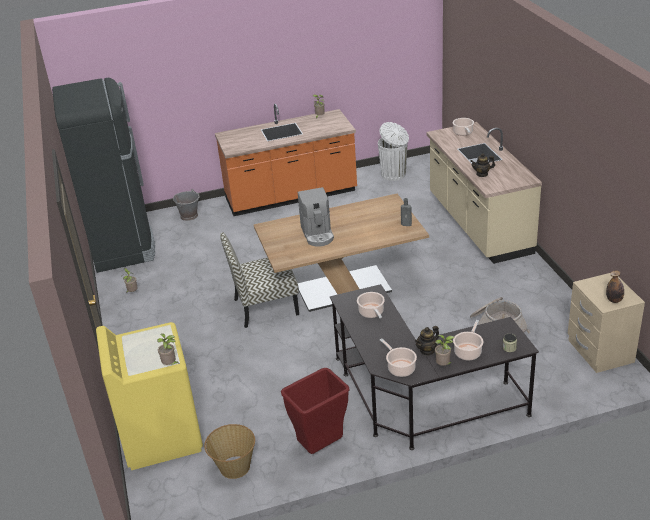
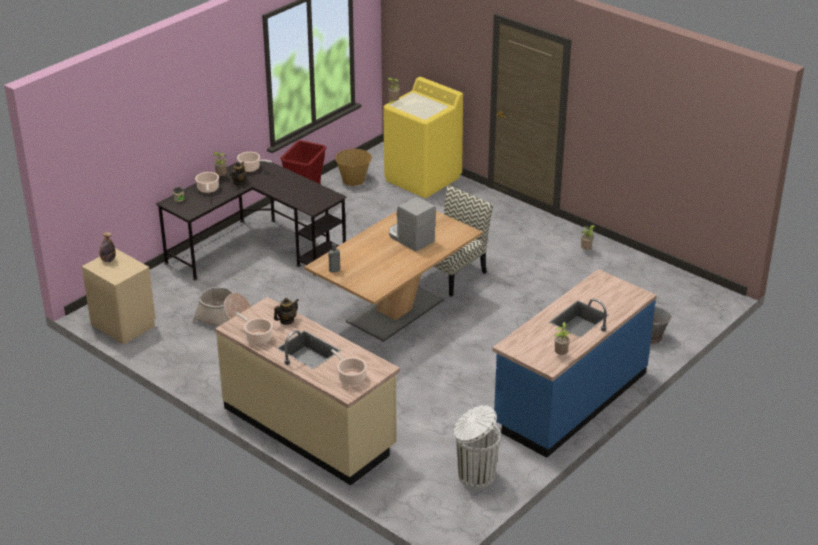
camera: 145 degrees right, 0 degrees up
black fridge [52,78,155,273] -> none
orange counter [215,104,357,216] -> blue counter [492,269,657,458]
cooking pot [357,292,385,318] -> cooking pot moved to [236,312,273,345]

